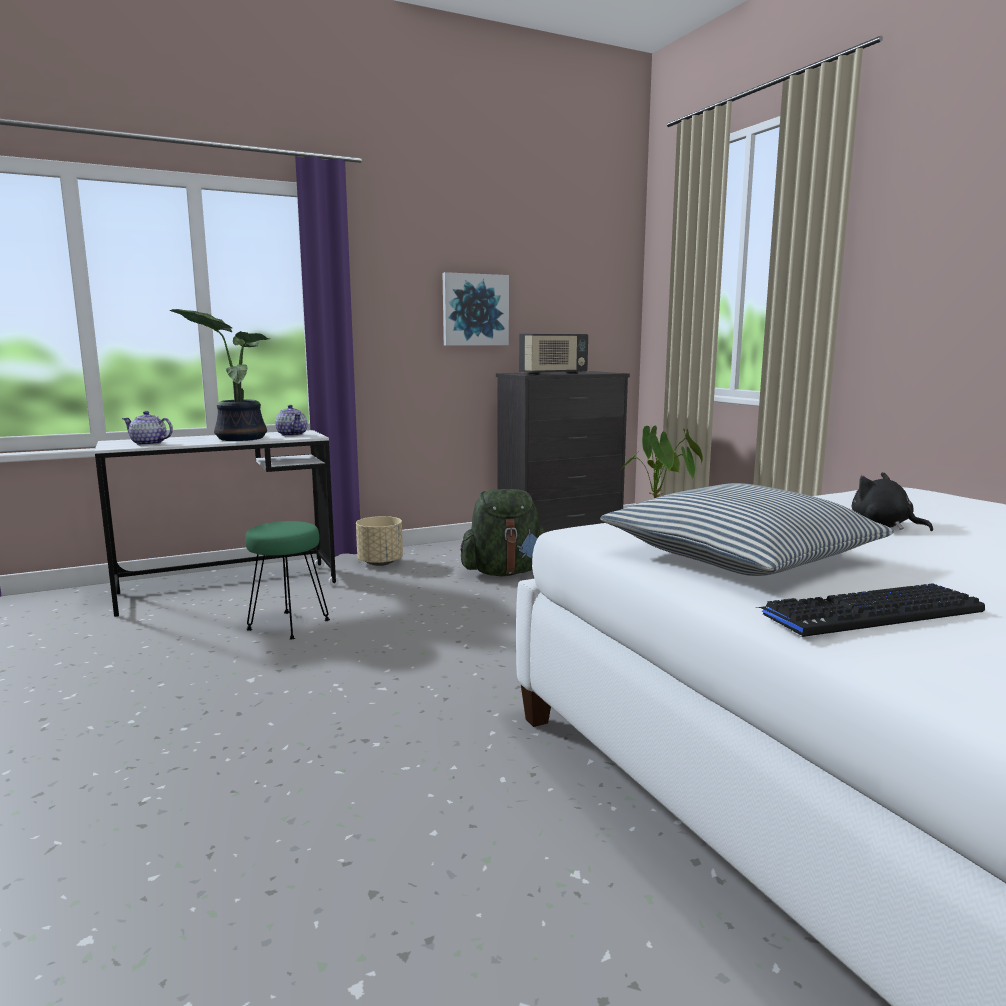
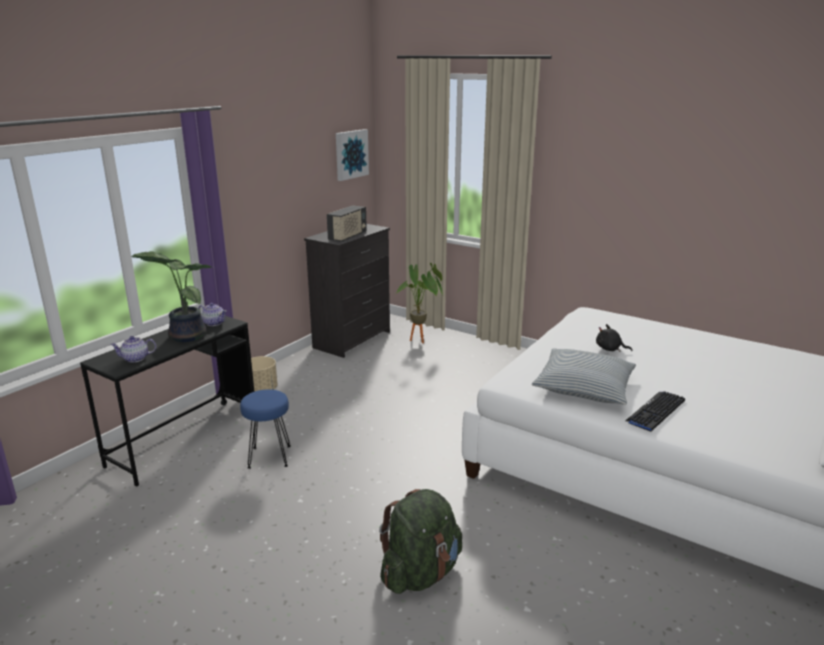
camera: 30 degrees left, 10 degrees up
white desk [94,430,339,617] -> black desk [80,316,254,487]
green stool [245,521,330,639] -> blue stool [240,389,291,469]
picture [443,272,509,346] -> picture moved to [336,129,369,181]
green backpack [460,489,546,576] -> green backpack moved to [379,489,462,594]

